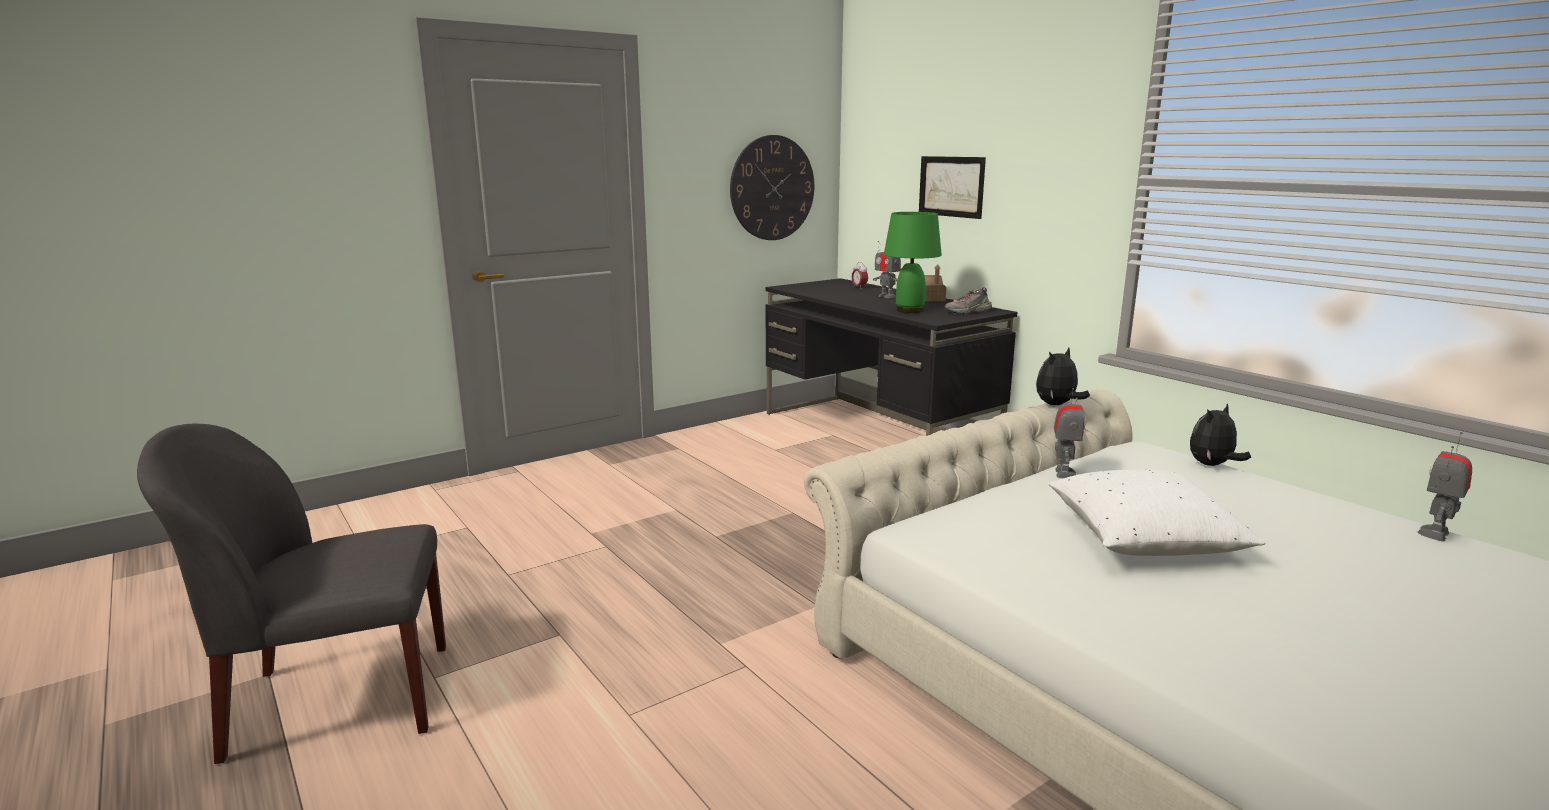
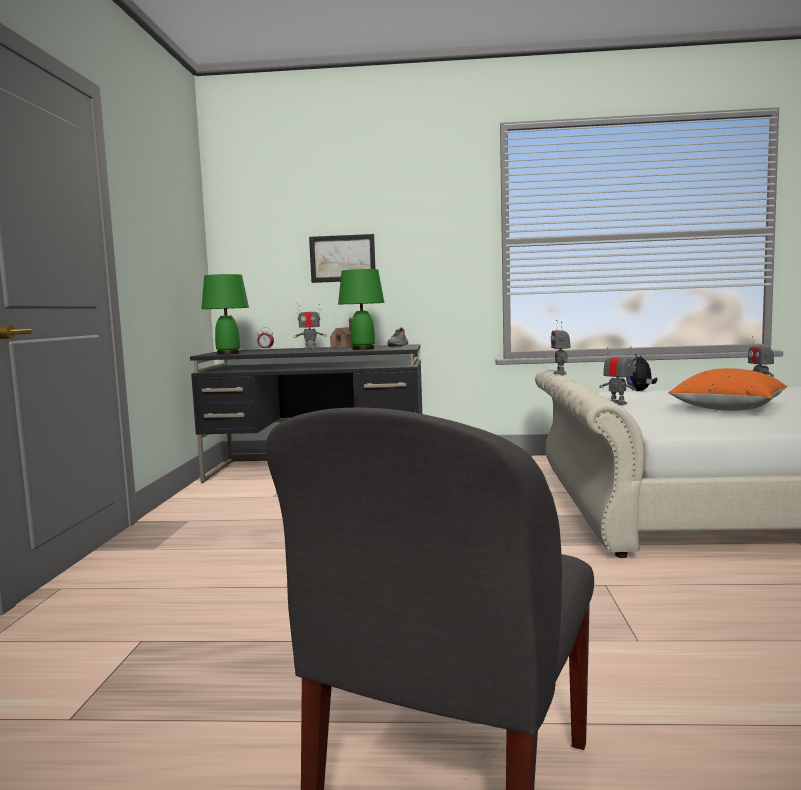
camera: 50 degrees left, 10 degrees down
wall clock [730,135,814,240] -> none
plush toy [1036,348,1090,405] -> toy robot [551,320,571,375]
white pillow [1049,469,1265,556] -> orange pillow [669,368,788,411]
none -> green table lamp [201,274,249,355]

